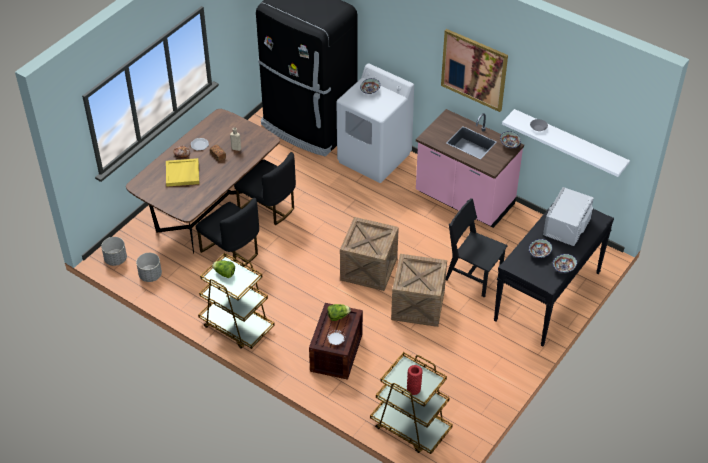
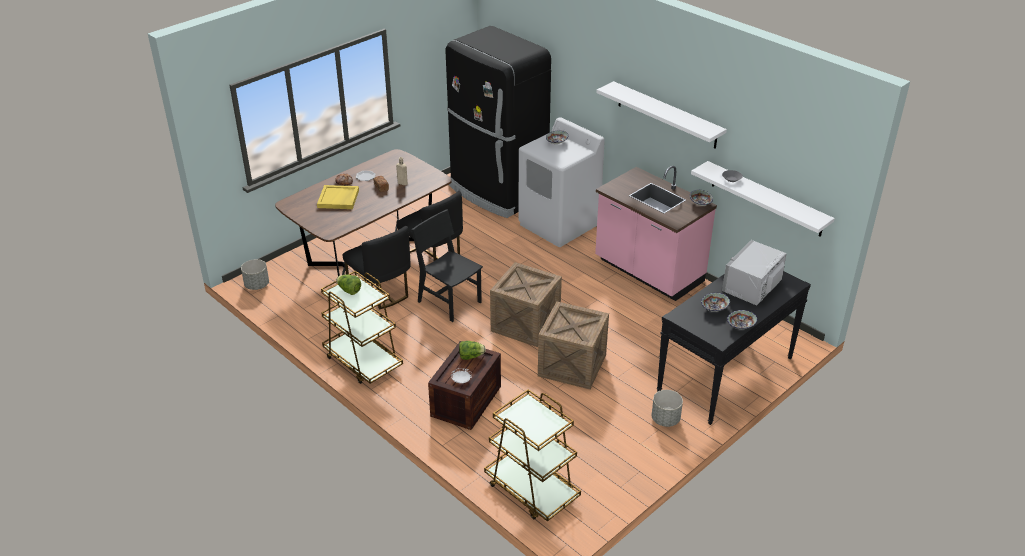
camera: 10 degrees right, 10 degrees down
grey planter [136,253,162,282] -> grey planter moved to [652,390,683,427]
red vase [407,365,423,395] -> none
picture [441,29,508,112] -> white shelf [596,81,727,149]
black chair [446,198,508,298] -> black chair moved to [412,209,483,322]

